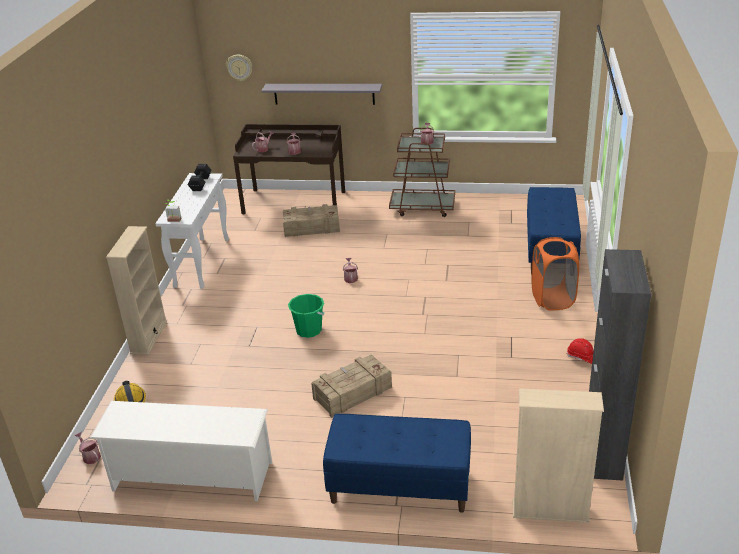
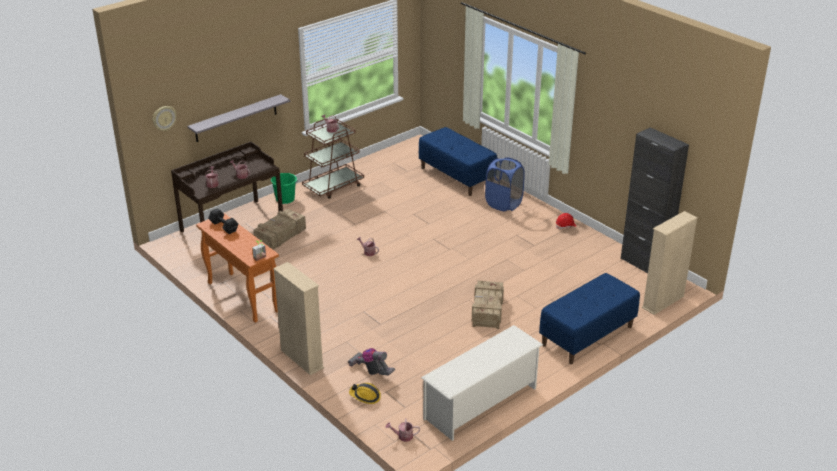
camera: 50 degrees left, 0 degrees up
white console table [155,173,229,289] -> orange console table [196,213,279,323]
green bucket [288,294,325,338] -> green bucket moved to [271,173,298,204]
orange laundry basket [531,237,579,311] -> blue laundry basket [485,157,525,211]
none -> vacuum cleaner [348,348,395,375]

